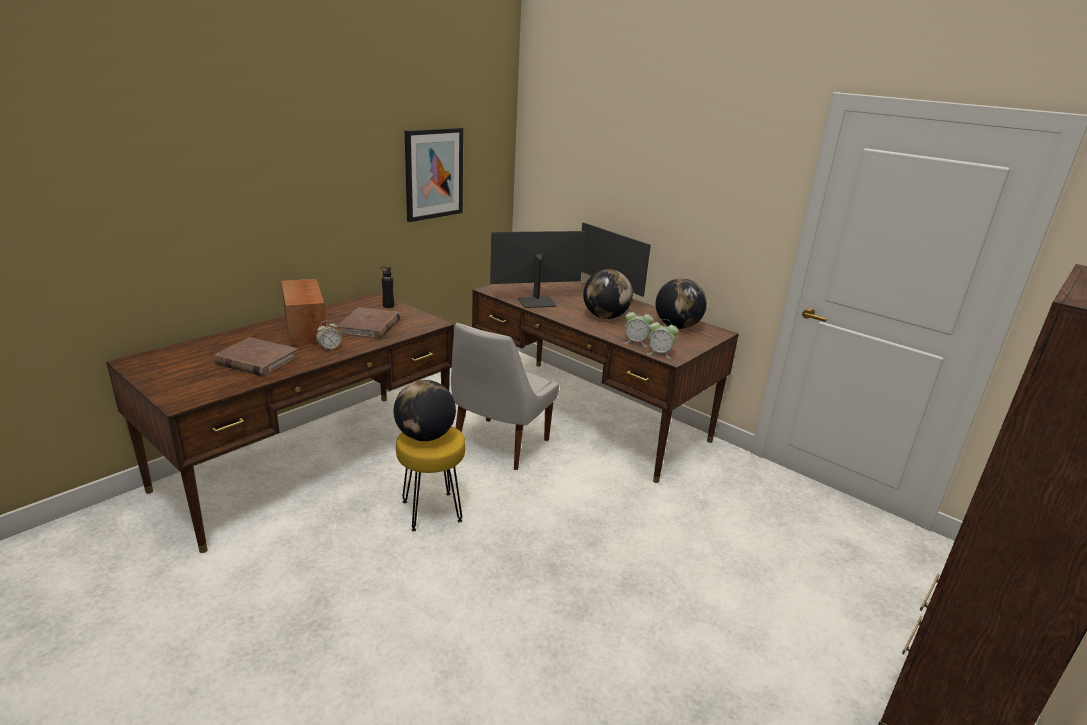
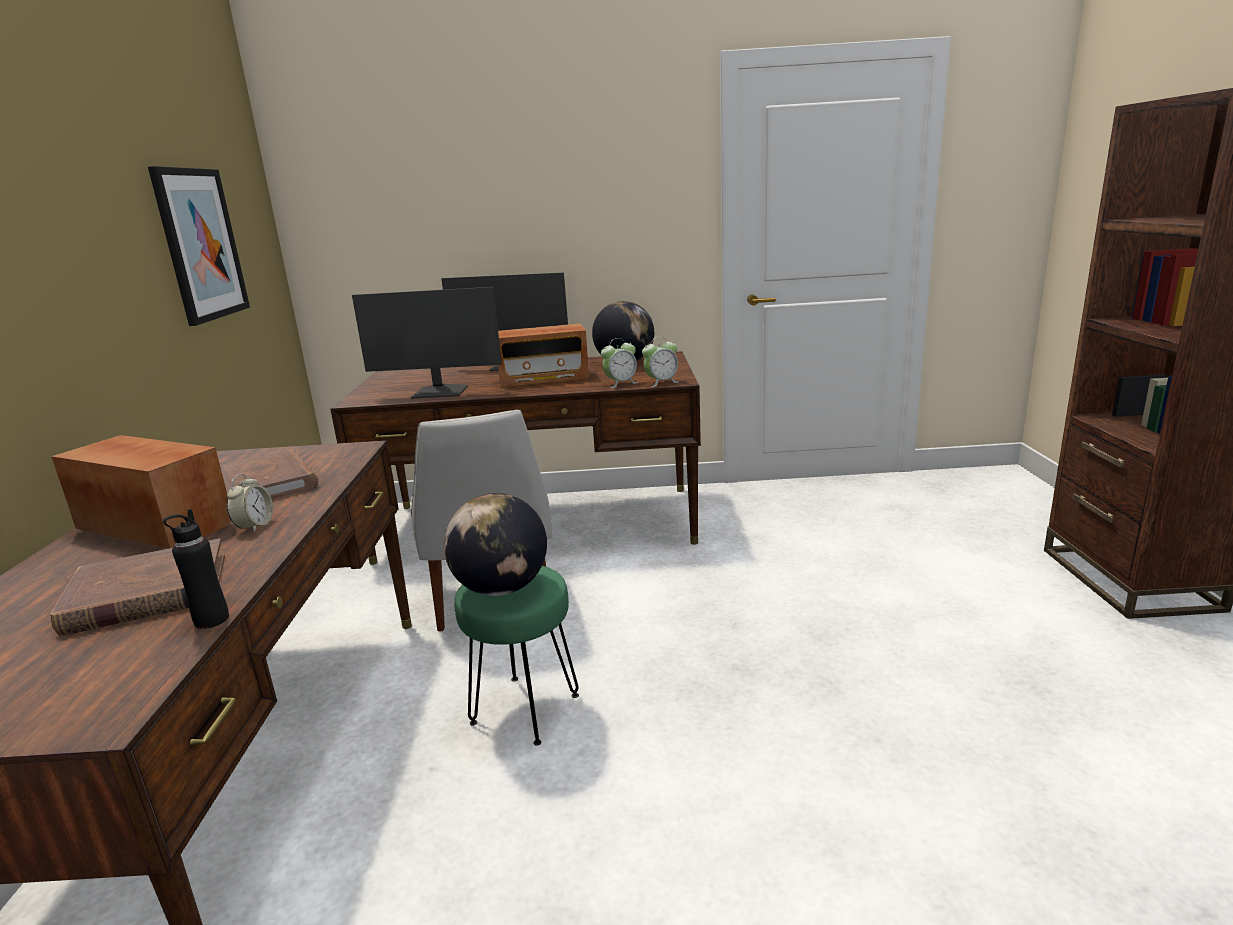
camera: 40 degrees left, 5 degrees down
black bottle [381,267,394,308] -> black bottle moved to [163,509,229,629]
yellow stool [396,426,466,532] -> green stool [454,566,579,746]
monitor [490,231,585,308] -> monitor turned 120 degrees counterclockwise [352,287,502,399]
globe [583,269,633,319] -> radio [498,323,589,387]

